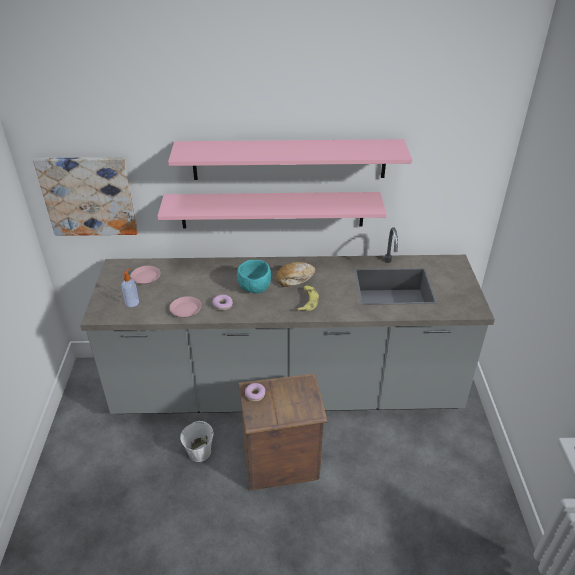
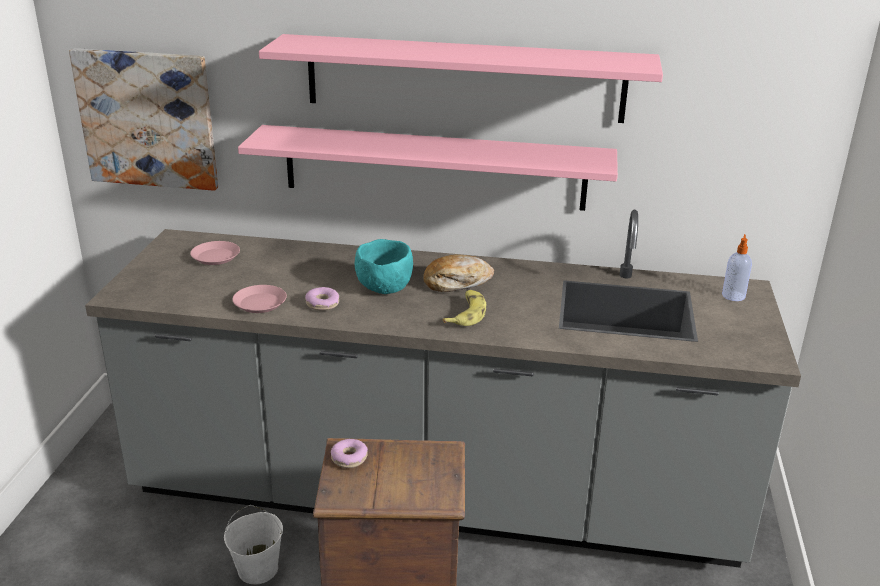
camera: 10 degrees right, 10 degrees down
soap dispenser [121,268,139,307] -> soap dispenser moved to [722,234,752,301]

